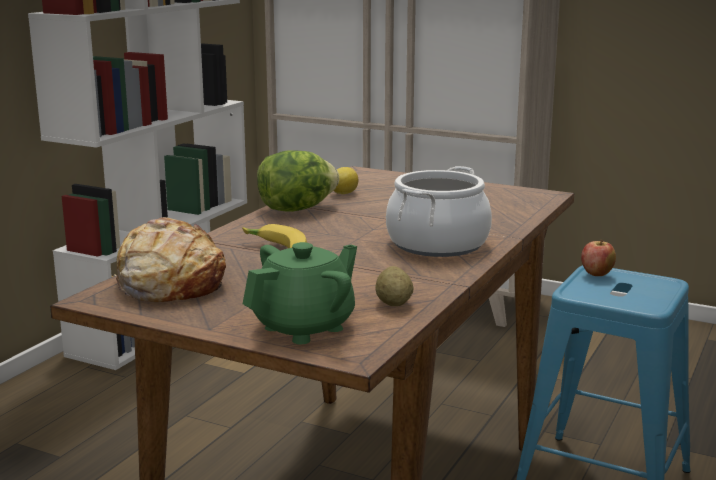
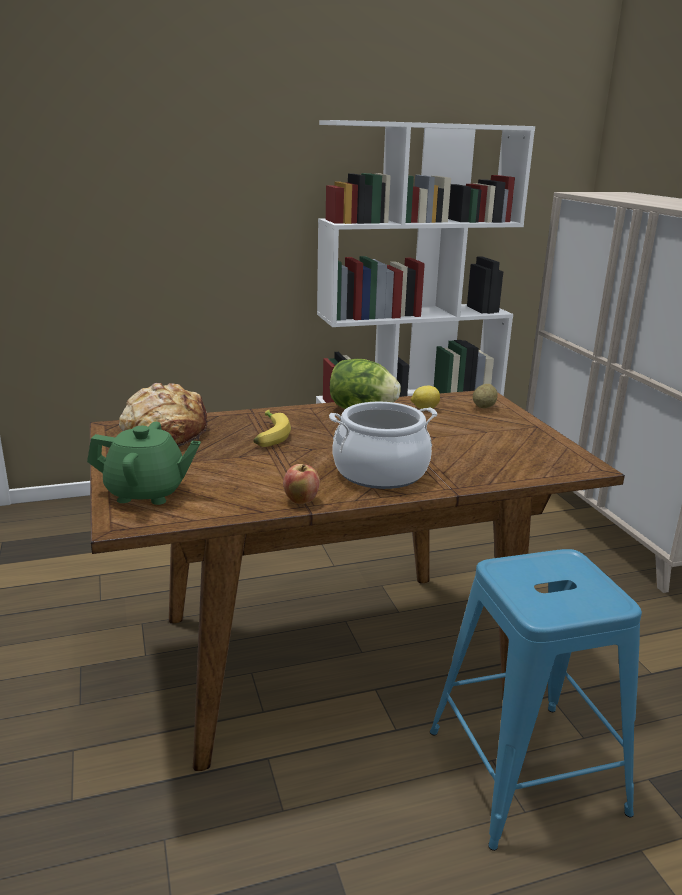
camera: 45 degrees right, 5 degrees up
potato [376,266,413,306] -> potato moved to [473,384,498,408]
apple [581,240,616,276] -> apple moved to [283,464,320,504]

